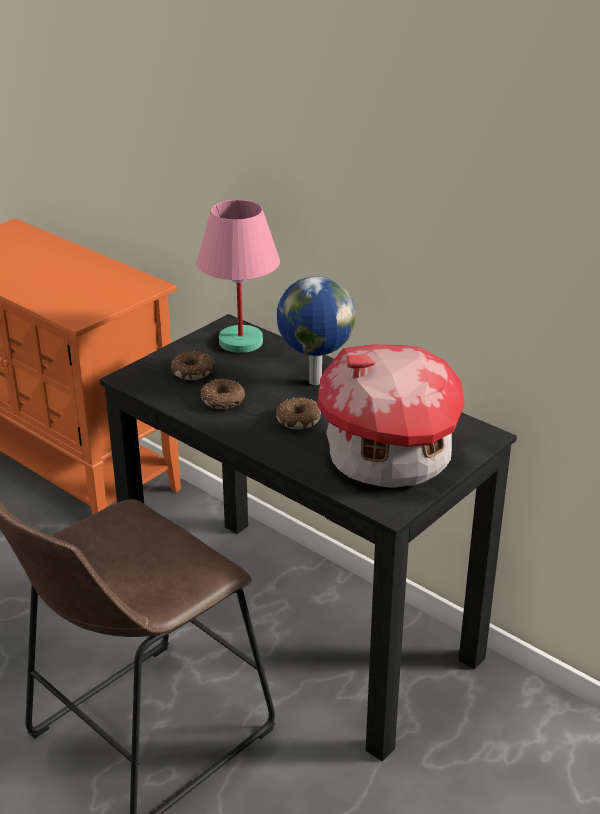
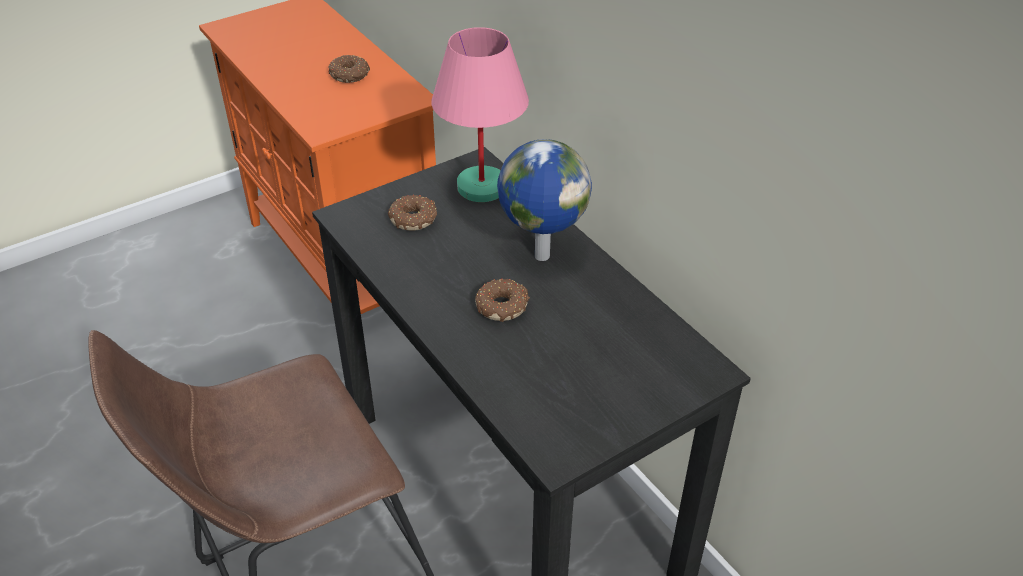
camera: 15 degrees right, 10 degrees up
donut [201,379,245,410] -> donut moved to [329,55,370,83]
toy house [317,345,464,488] -> none

